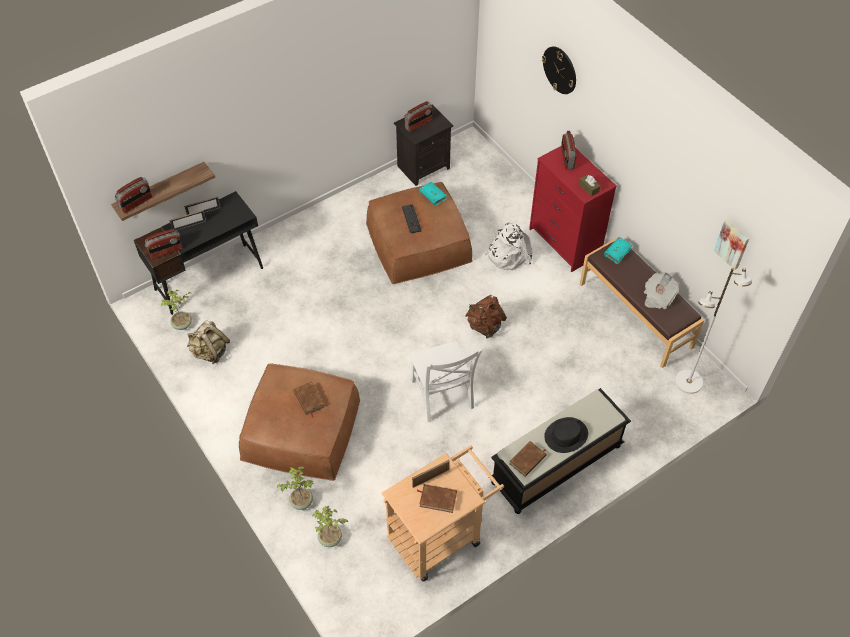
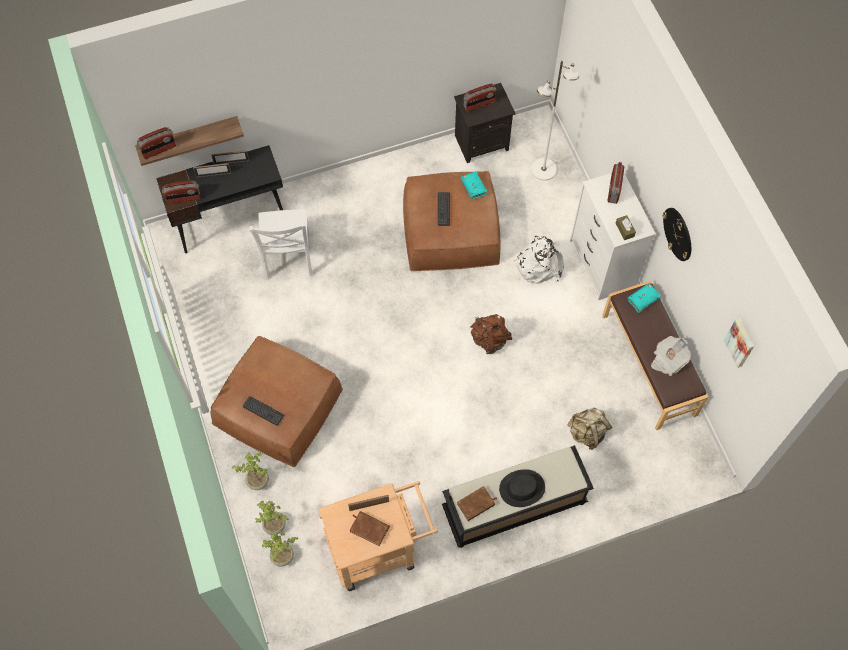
camera: 15 degrees right, 10 degrees up
potted plant [161,288,192,330] -> potted plant moved to [262,533,298,567]
beige backpack [187,321,230,364] -> beige backpack moved to [567,408,612,450]
brown book [293,382,324,417] -> none
white chair [410,341,482,422] -> white chair moved to [249,209,313,279]
red dresser [529,146,617,272] -> white dresser [570,173,656,300]
wall clock [542,46,576,94] -> wall clock moved to [662,208,691,261]
white floor lamp [675,268,752,394] -> white floor lamp moved to [531,61,579,181]
none -> keyboard [243,396,284,426]

